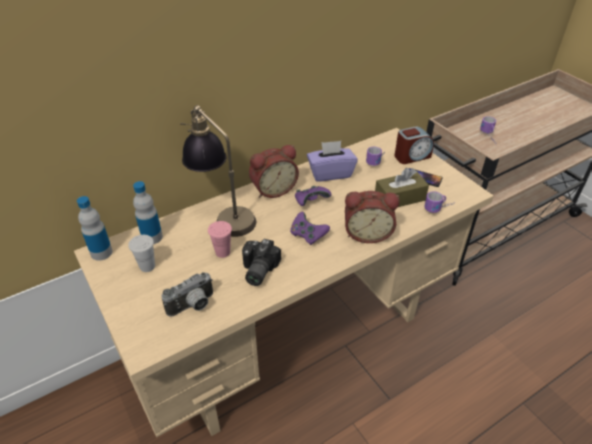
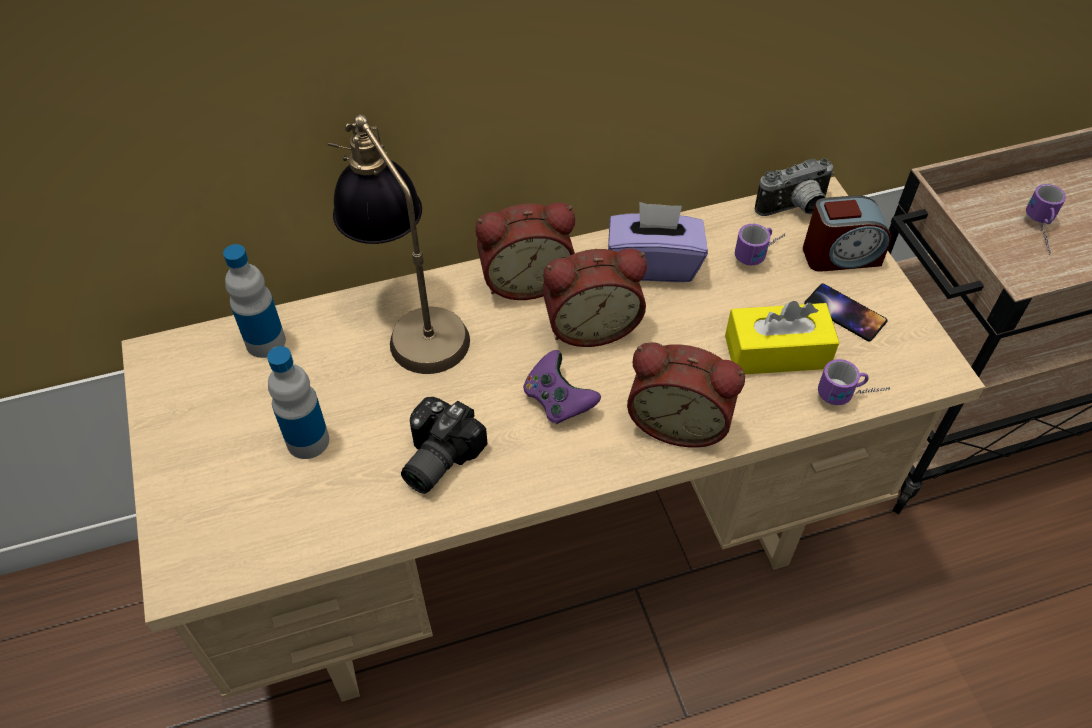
camera: 15 degrees right, 10 degrees up
bottle [77,196,113,261] -> bottle moved to [267,346,329,459]
white cup [128,235,155,272] -> none
camera [161,272,213,317] -> camera moved to [755,158,834,216]
pink cup [208,221,232,258] -> none
purple game controller [295,186,331,206] -> alarm clock [543,248,647,347]
brown tissue box [375,168,429,207] -> yellow tissue box [725,301,839,374]

